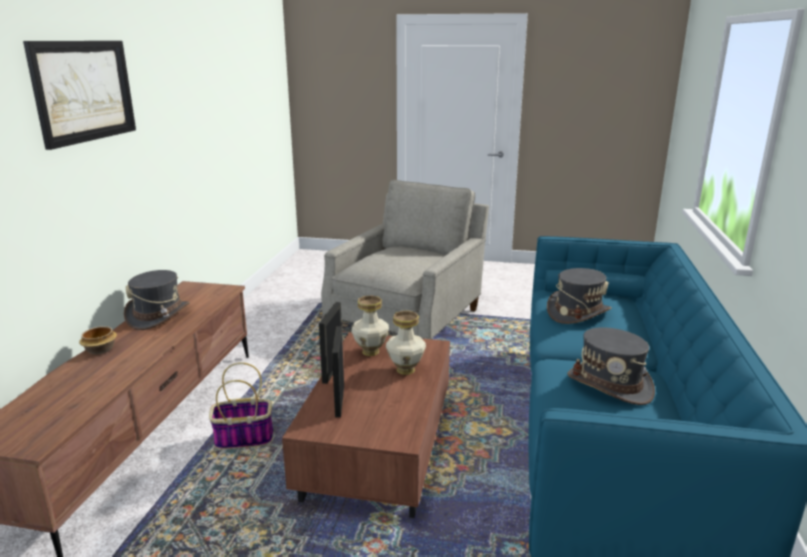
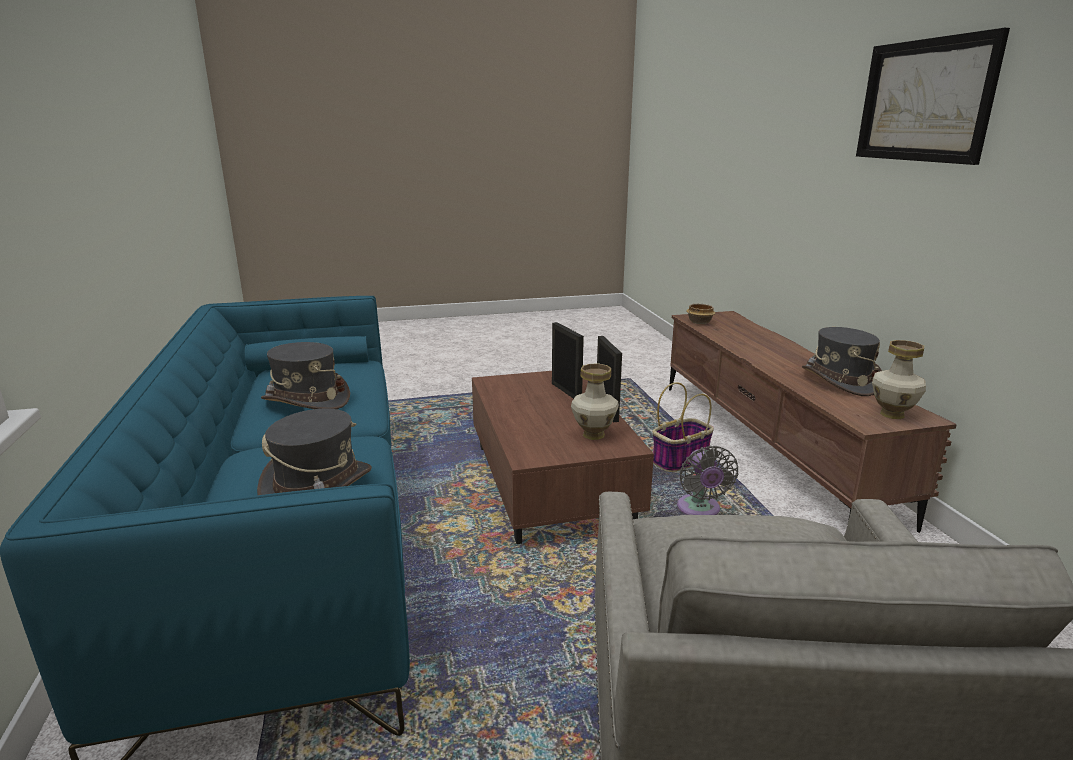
camera: 155 degrees right, 0 degrees up
bowl [79,326,117,354] -> bowl moved to [686,304,715,324]
vase [386,311,426,375] -> vase moved to [872,340,926,419]
none -> grey fan [677,445,739,515]

